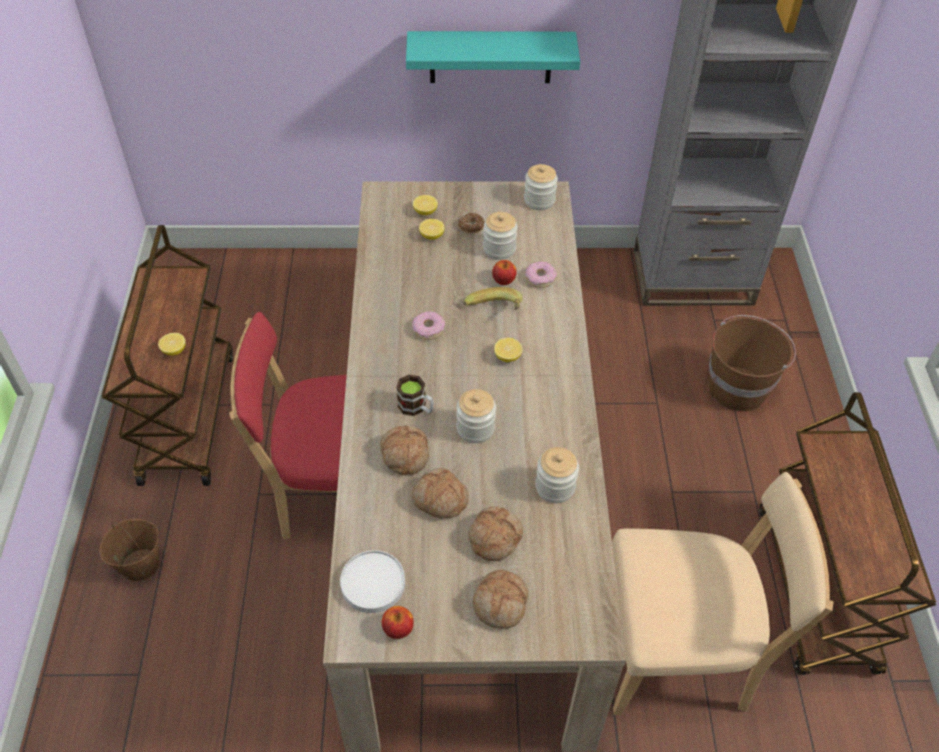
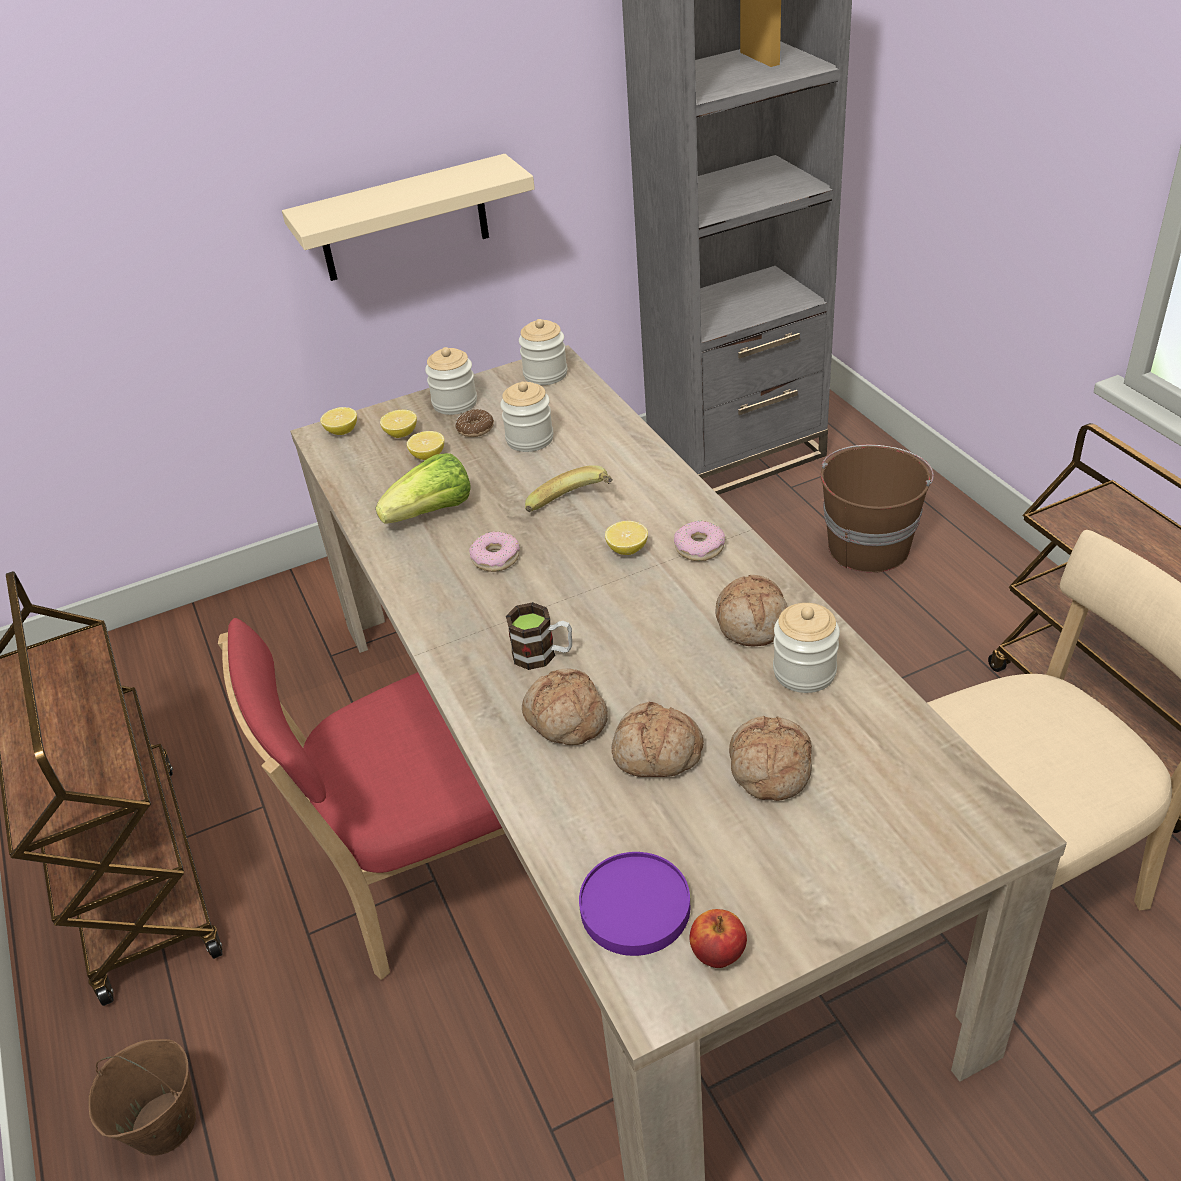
camera: 20 degrees left, 10 degrees down
lemon [158,333,186,355] -> lemon moved to [320,407,357,435]
white plate [340,550,405,613] -> purple plate [579,852,690,956]
turquoise shelf [406,31,580,83] -> beige shelf [282,154,535,281]
jar [456,389,496,443] -> jar moved to [425,347,477,415]
bread [473,570,528,629] -> bread moved to [715,575,788,647]
apple [492,260,517,285] -> none
donut [525,262,557,288] -> donut moved to [674,520,725,561]
none -> lettuce [375,453,470,524]

